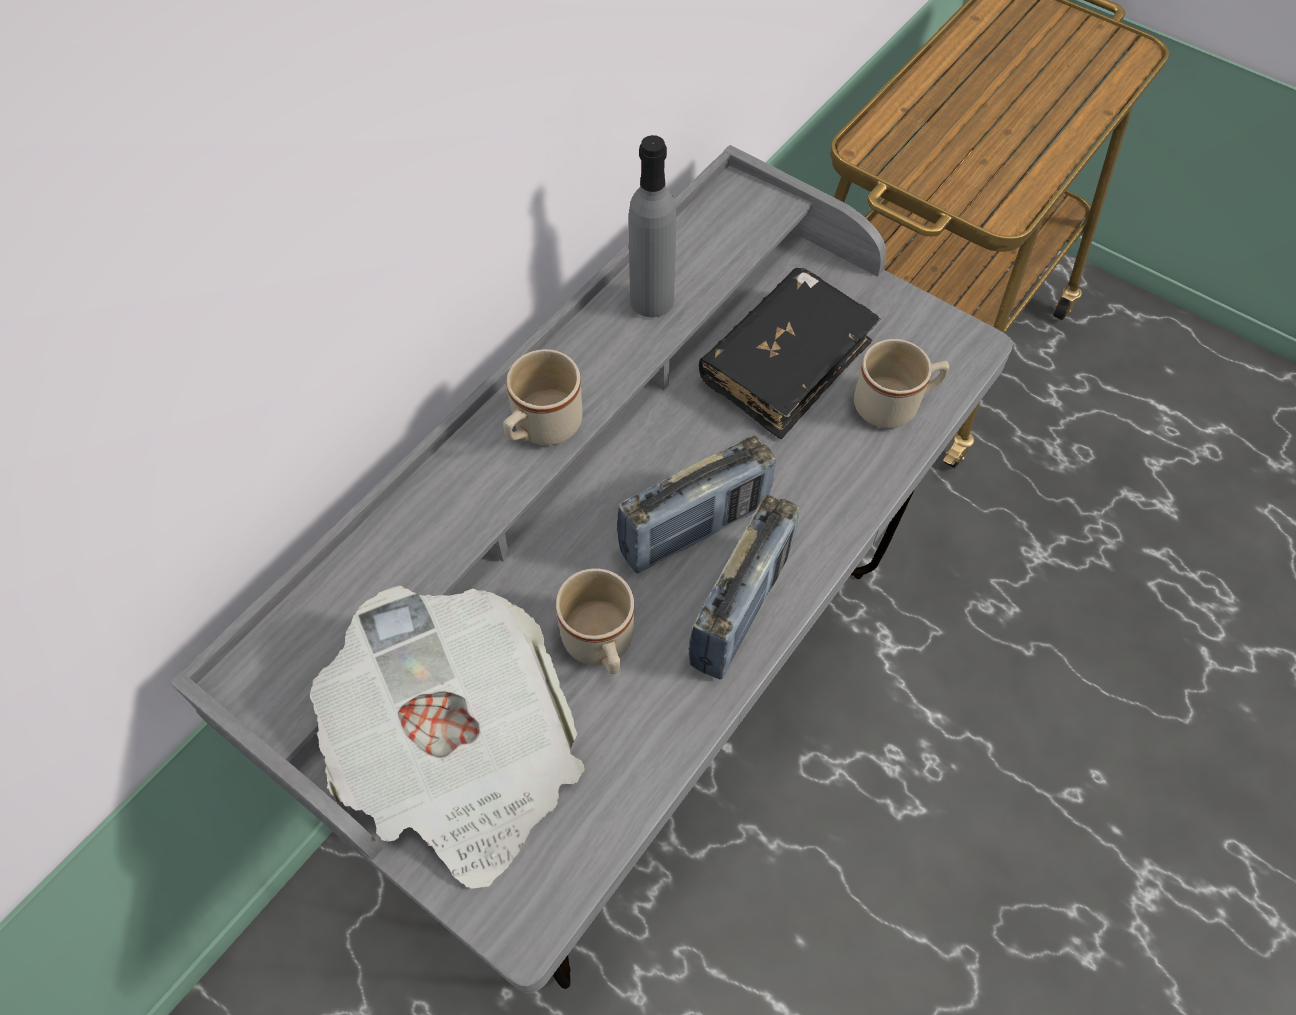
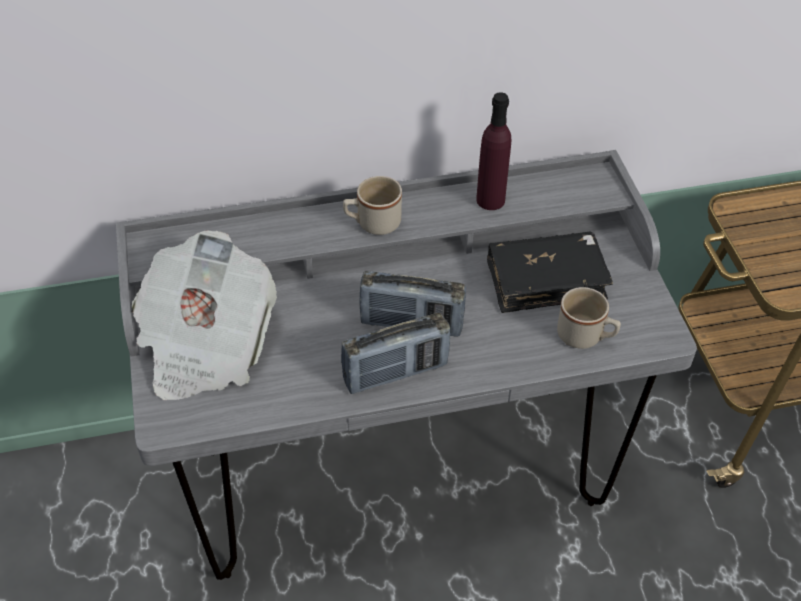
camera: 40 degrees right, 10 degrees down
beige mug [555,568,634,674] -> none
grey bottle [629,135,676,317] -> purple bottle [476,92,512,210]

